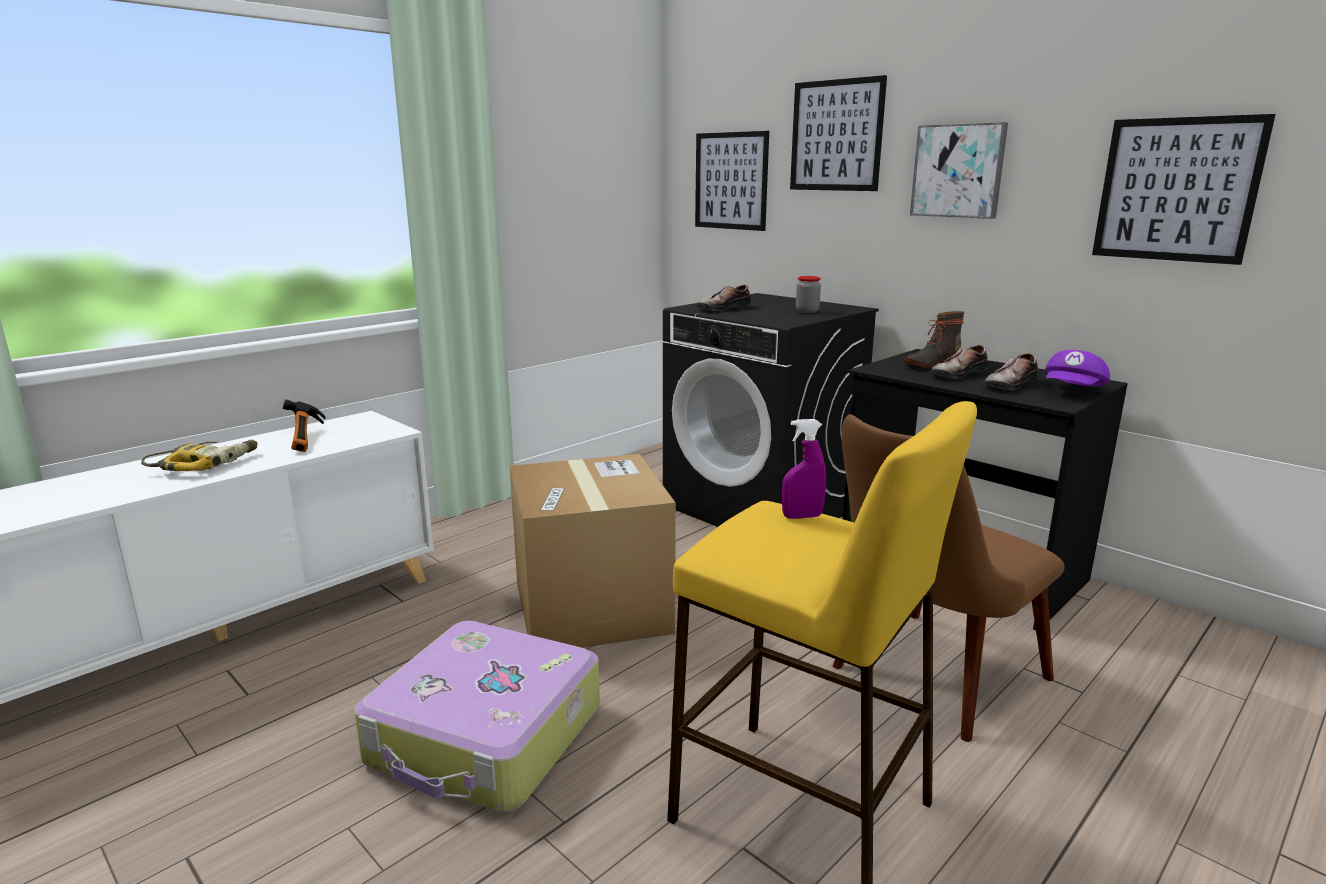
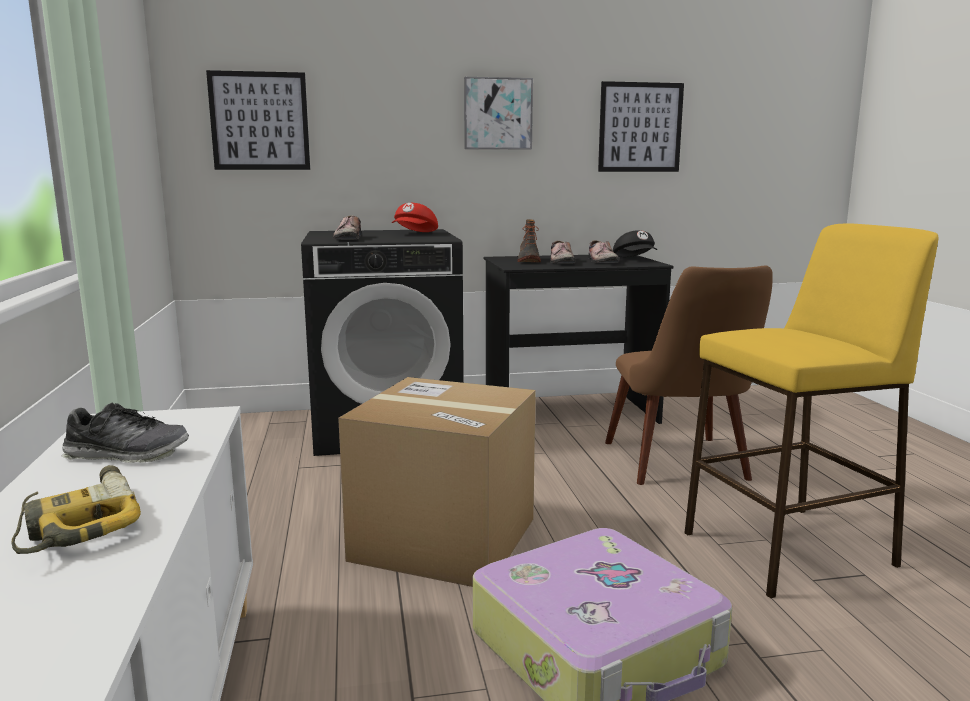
camera: 55 degrees left, 5 degrees down
hammer [283,399,326,452] -> shoe [62,403,189,463]
purple spray bottle [782,419,826,519] -> none
picture [790,75,887,191] -> none
jar [796,276,821,313] -> red cap [392,203,438,232]
purple cap [1045,350,1110,386] -> black cap [613,230,657,257]

